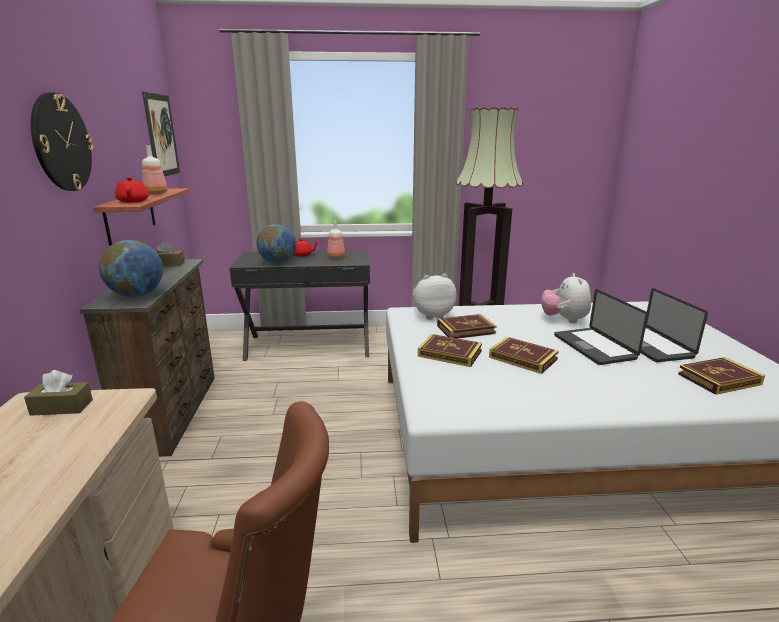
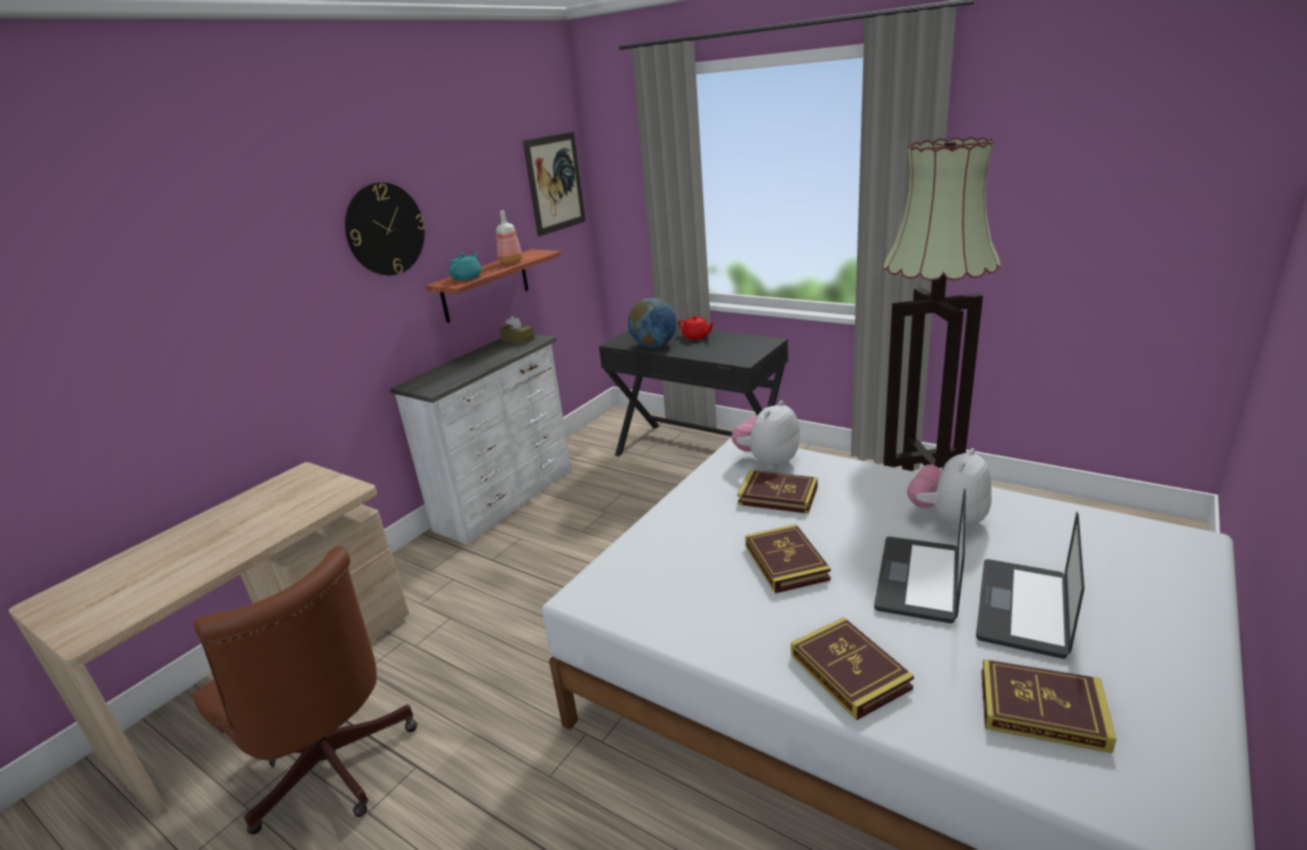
camera: 40 degrees right, 5 degrees up
brown tissue box [24,370,93,416] -> none
brown dresser [79,259,215,457] -> white dresser [390,334,572,545]
globe [99,240,163,297] -> none
red teapot [115,177,149,203] -> turquoise teapot [449,252,482,281]
bottle [327,221,345,258] -> none
plush toy [413,274,456,320] -> plush toy turned 75 degrees counterclockwise [731,400,800,469]
book [418,334,482,367] -> book moved to [791,617,914,720]

